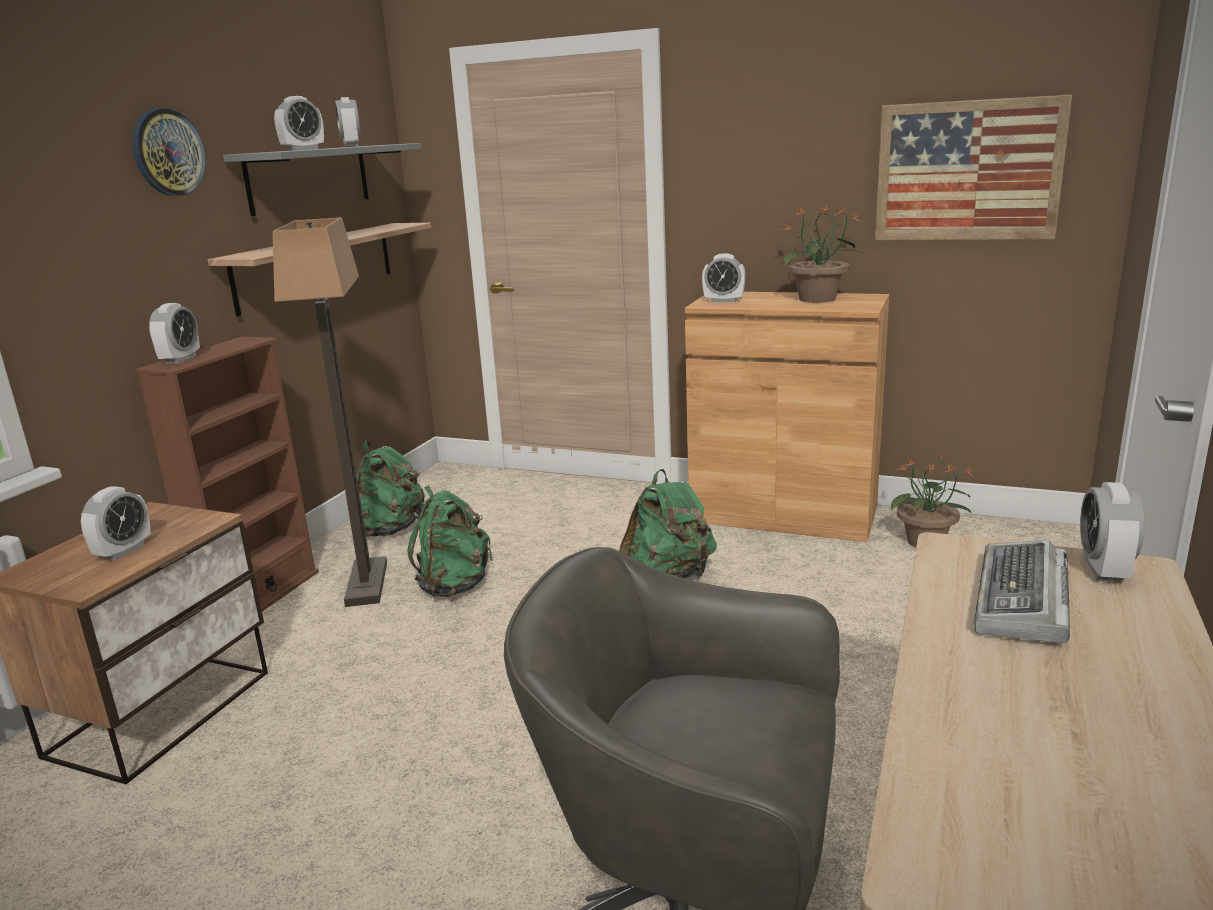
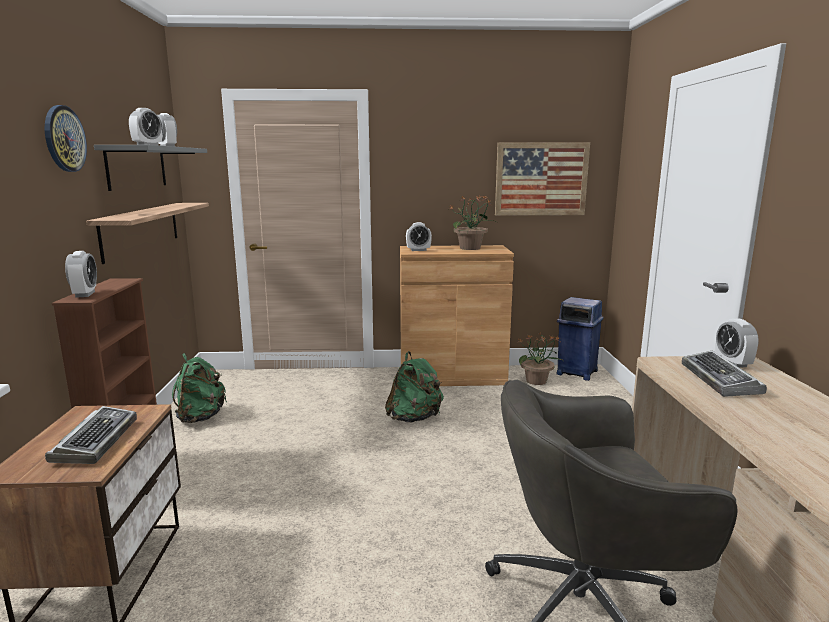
camera: 25 degrees left, 5 degrees down
alarm clock [81,487,151,560] -> keyboard [45,406,137,464]
floor lamp [273,217,387,607] -> none
green backpack [407,486,493,597] -> none
none -> blue trash can [556,297,604,381]

